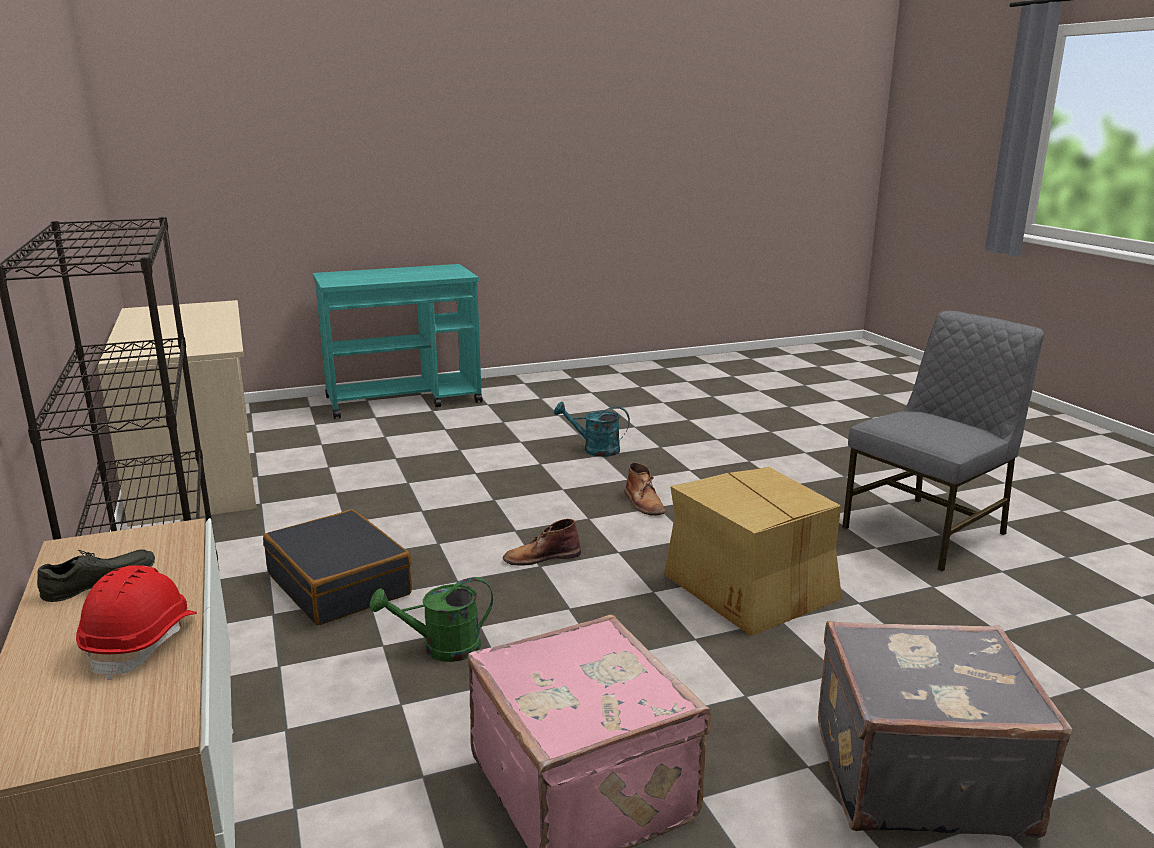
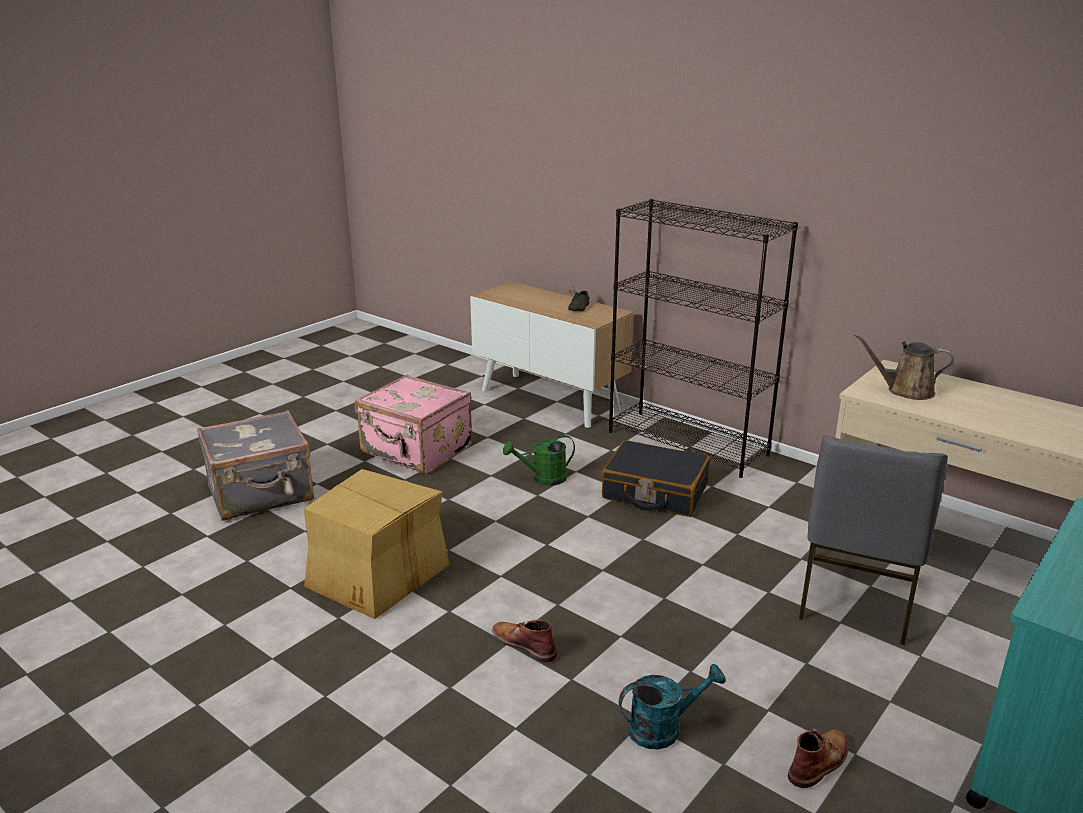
camera: 150 degrees right, 5 degrees up
red hard hat [76,565,197,680] -> none
green watering can [370,577,493,662] -> green watering can turned 150 degrees counterclockwise [503,435,575,486]
brown boot [503,519,581,566] -> brown boot moved to [788,728,849,788]
grey chair [842,311,1044,571] -> grey chair moved to [799,435,948,645]
none -> brown watering can [854,334,954,400]

